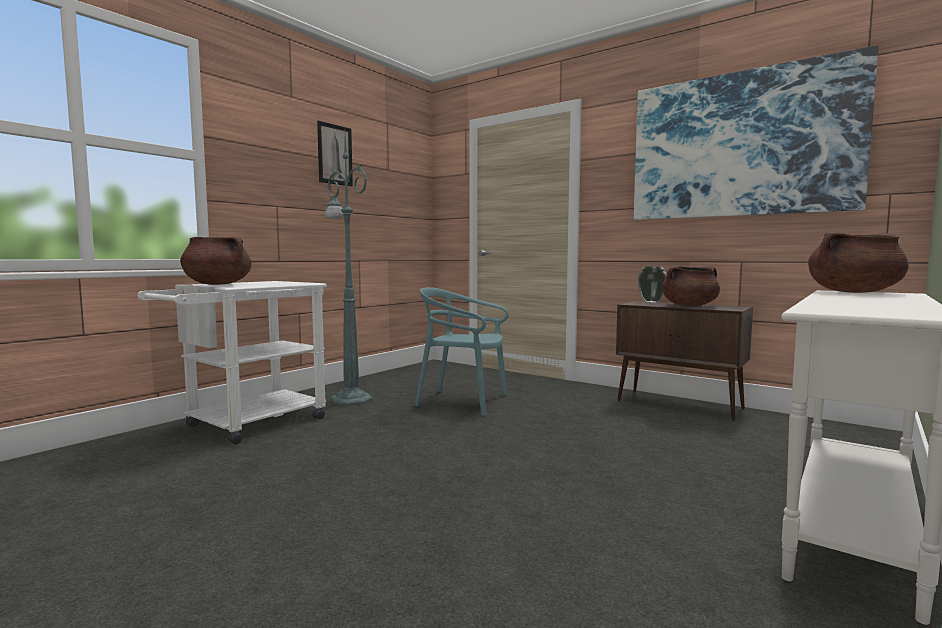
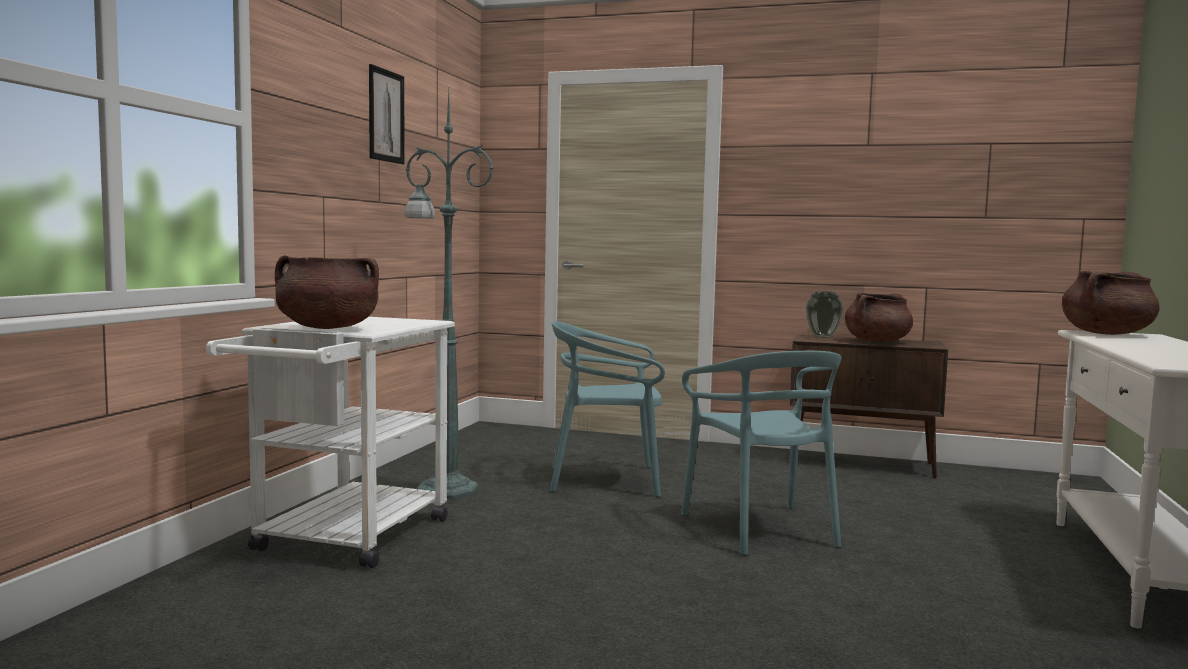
camera: 20 degrees left, 0 degrees up
picture [634,45,878,220] -> none
none -> turquoise chair [681,351,841,555]

